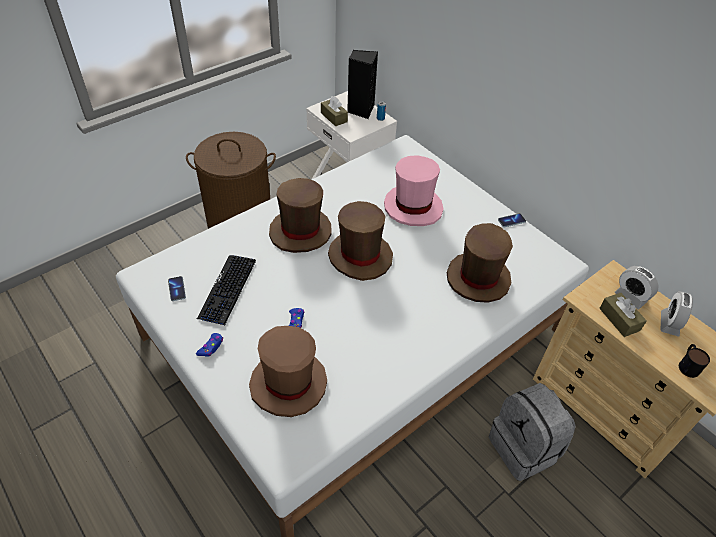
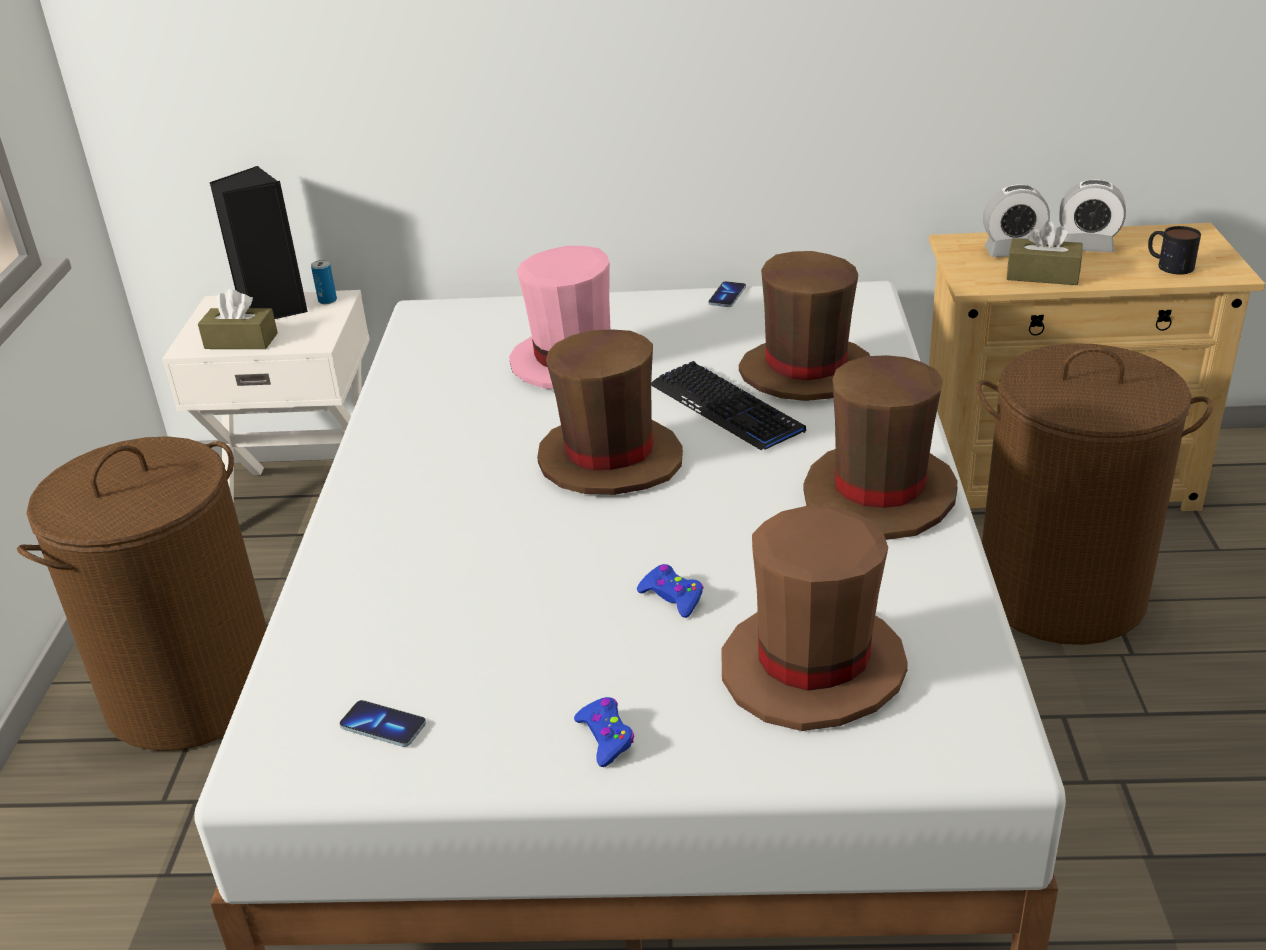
camera: 45 degrees left, 15 degrees down
keyboard [197,255,256,326] -> keyboard moved to [651,361,806,450]
brown hat [269,178,332,253] -> brown hat moved to [803,355,958,540]
grey backpack [489,383,576,481] -> brown laundry basket [976,343,1213,645]
alarm clock [660,291,693,337] -> alarm clock turned 45 degrees counterclockwise [1060,179,1126,252]

